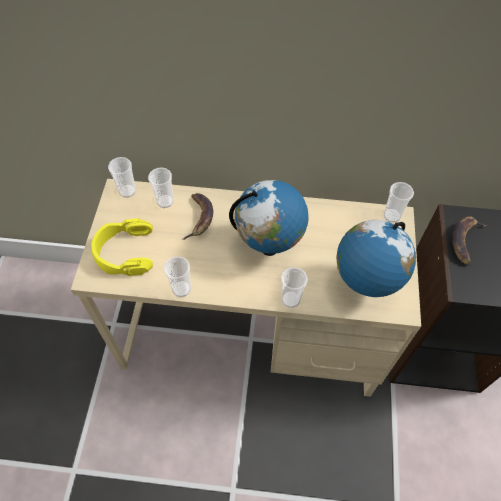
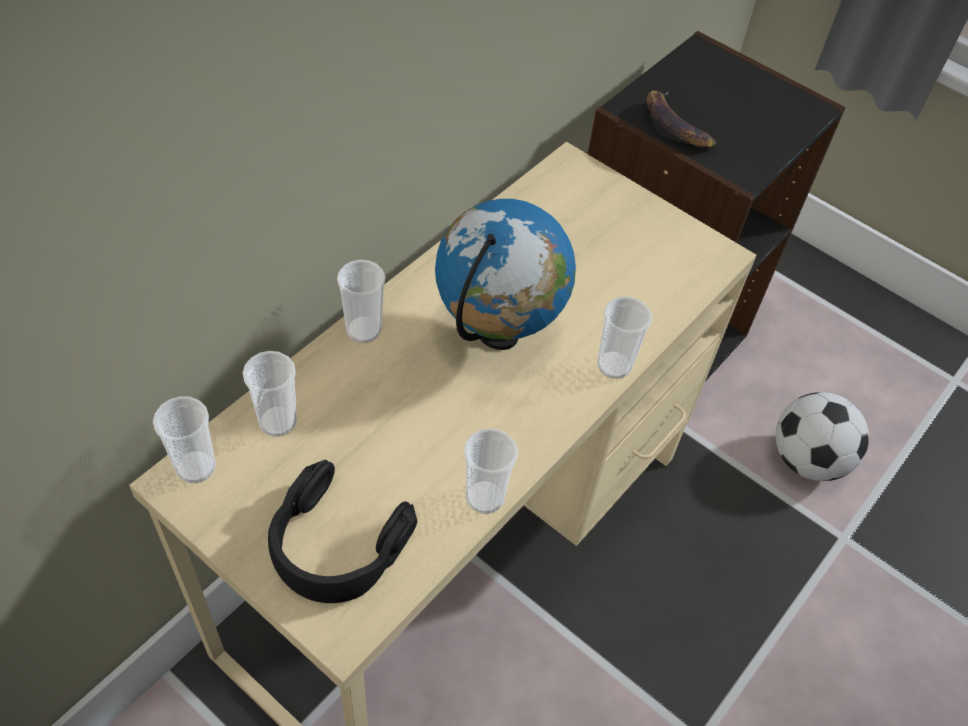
camera: 60 degrees left, 5 degrees down
yellow headphones [91,218,153,276] -> black headphones [268,460,417,603]
banana [183,193,213,240] -> none
globe [336,220,416,297] -> none
cup [384,182,414,223] -> cup moved to [337,260,386,343]
none -> football [776,392,869,481]

